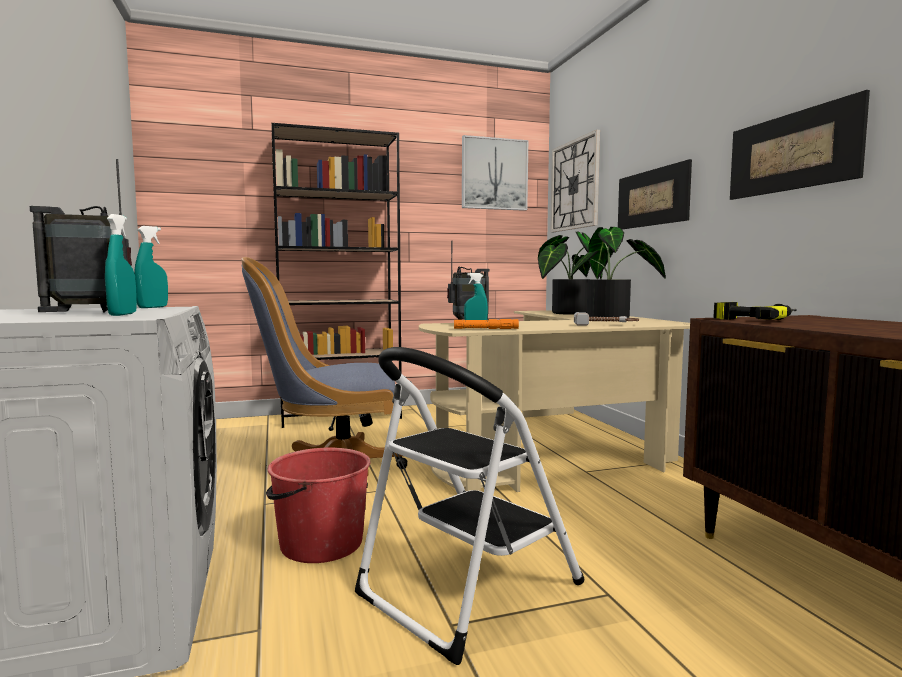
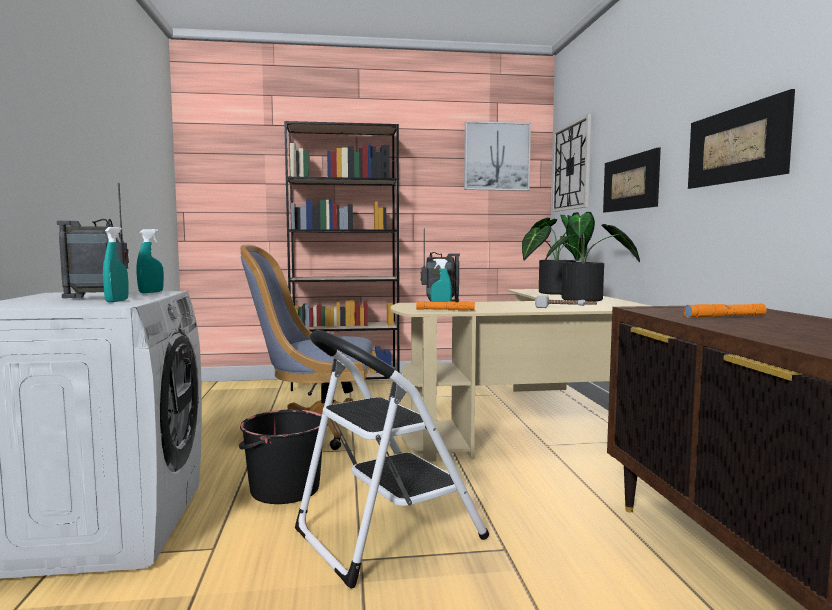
camera: 10 degrees right, 0 degrees up
red bucket [266,448,371,563] -> black bucket [239,409,322,504]
power drill [713,302,797,320] -> none
none -> orange flashlight [684,304,767,318]

